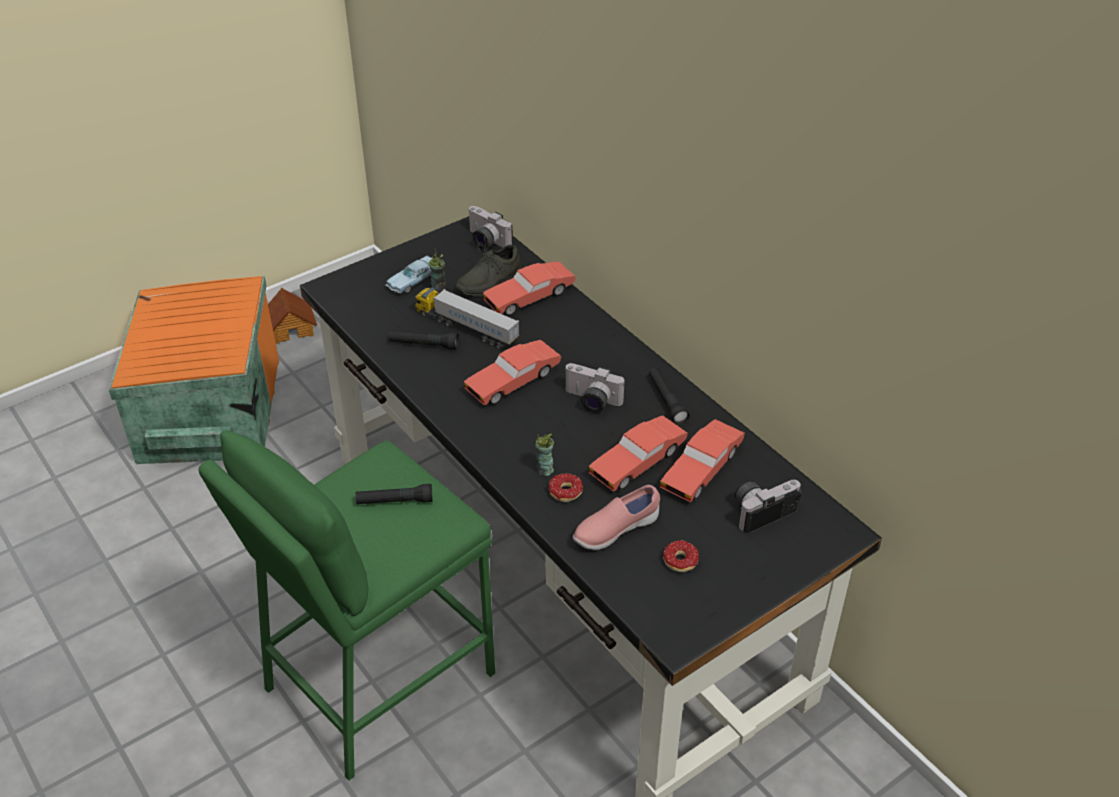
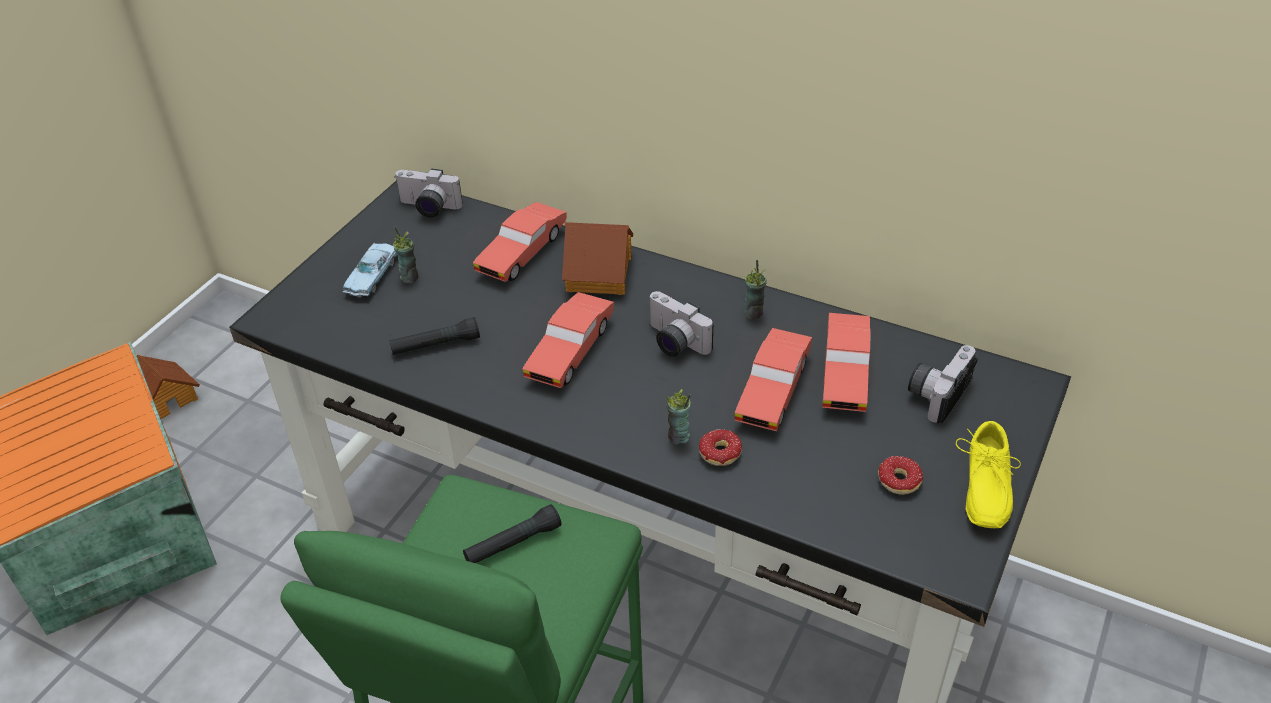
camera: 25 degrees left, 0 degrees up
toy truck [415,288,519,349] -> none
grey shoe [455,237,521,296] -> none
camera [565,363,624,413] -> camera turned 45 degrees clockwise [649,291,714,357]
pink shoe [573,485,660,550] -> none
black flashlight [649,367,690,425] -> cup [744,260,767,320]
none -> toy house [562,222,633,295]
none -> yellow shoe [956,421,1021,528]

